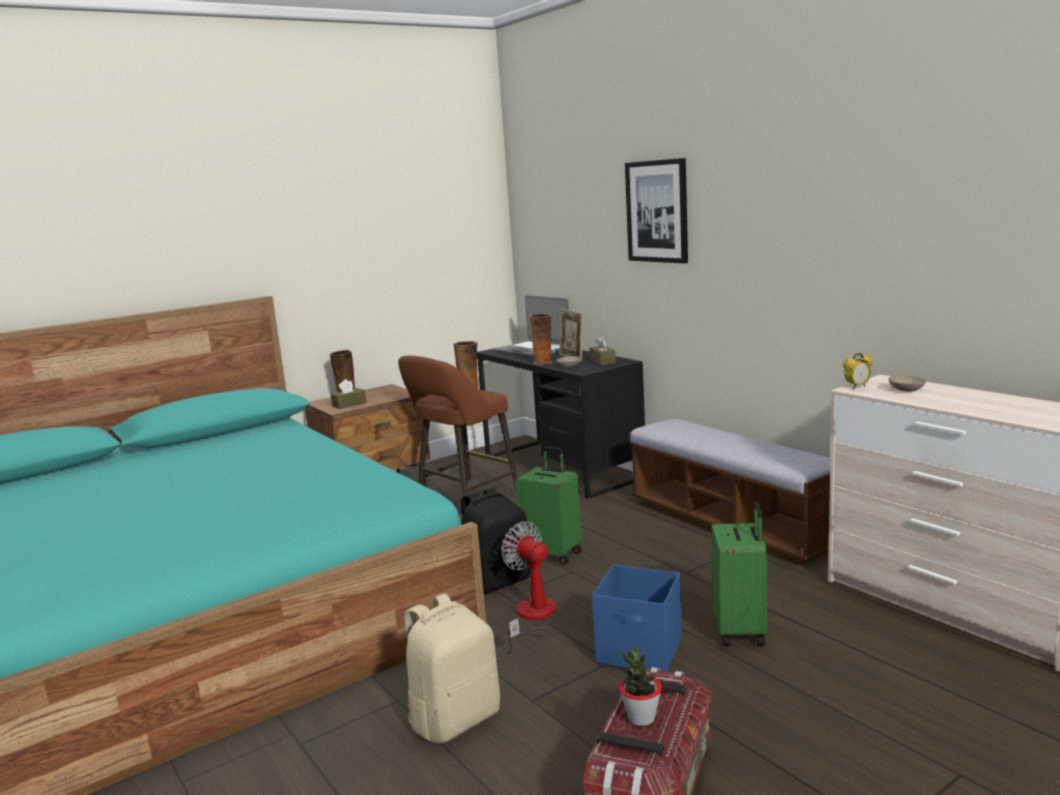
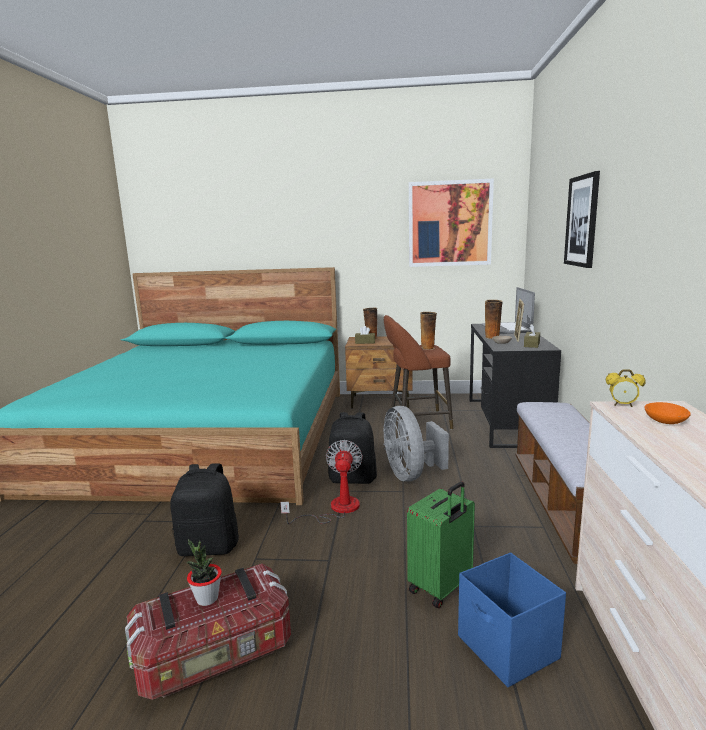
camera: 40 degrees right, 0 degrees up
beige backpack [404,593,500,744] -> black backpack [170,463,239,556]
green suitcase [515,446,582,564] -> grey fan [383,406,449,482]
blue storage box [592,565,682,672] -> blue storage box moved to [458,553,566,687]
beige bowl [888,375,926,392] -> orange bowl [645,402,691,424]
none -> picture [409,179,494,267]

